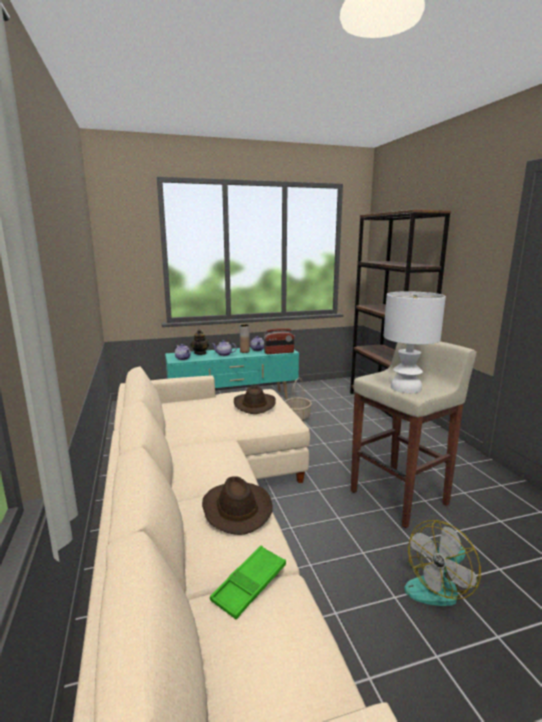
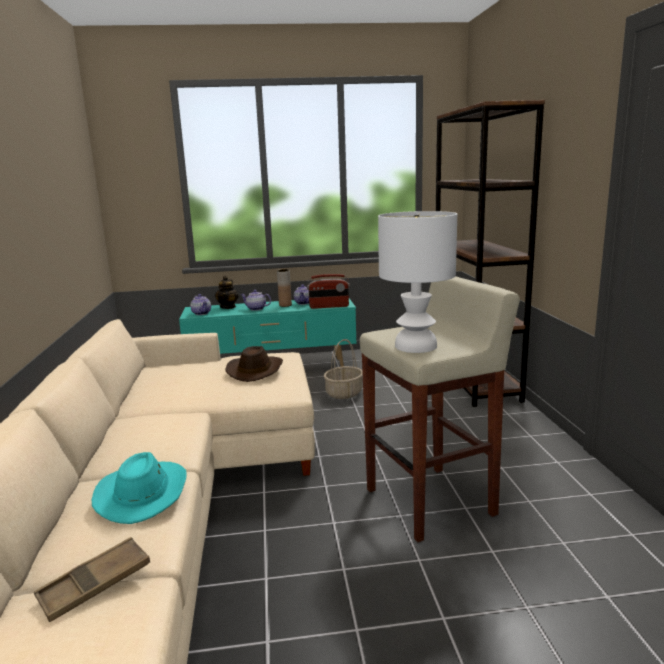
camera: 10 degrees right, 0 degrees up
brown hat [202,476,273,535] -> turquoise hat [92,452,186,524]
green tray [210,546,286,620] -> brown tray [34,537,150,622]
fan [404,520,481,606] -> none

